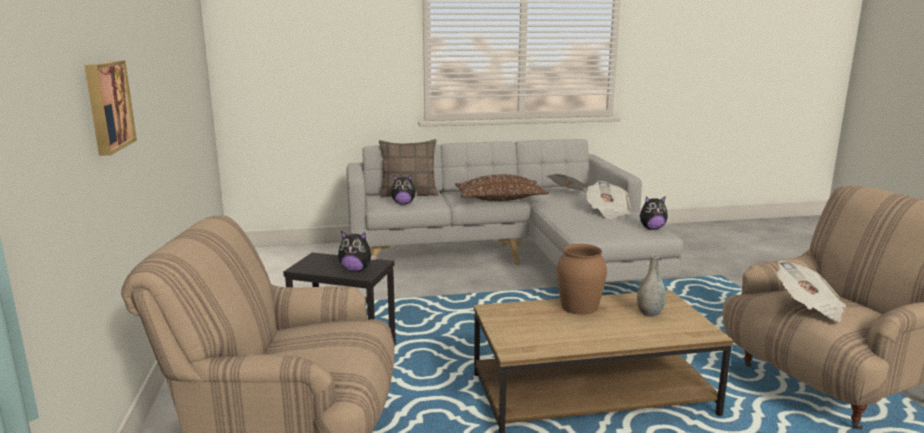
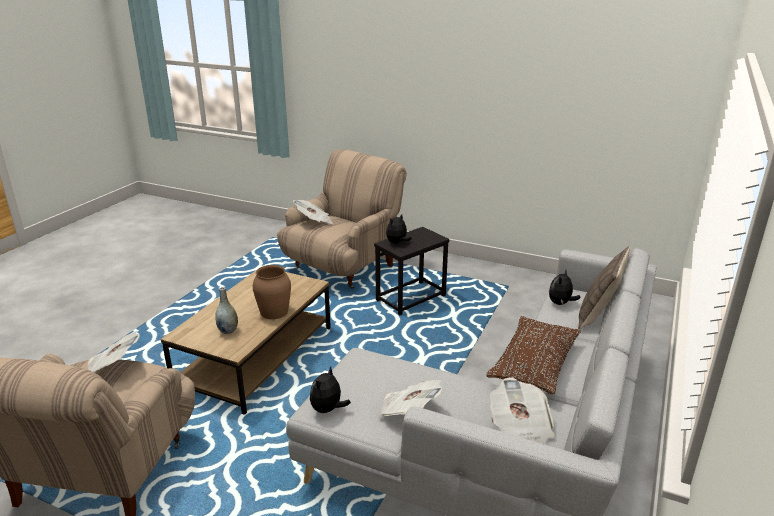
camera: 125 degrees right, 10 degrees up
picture [84,60,137,156] -> none
none -> newspaper [293,200,333,224]

